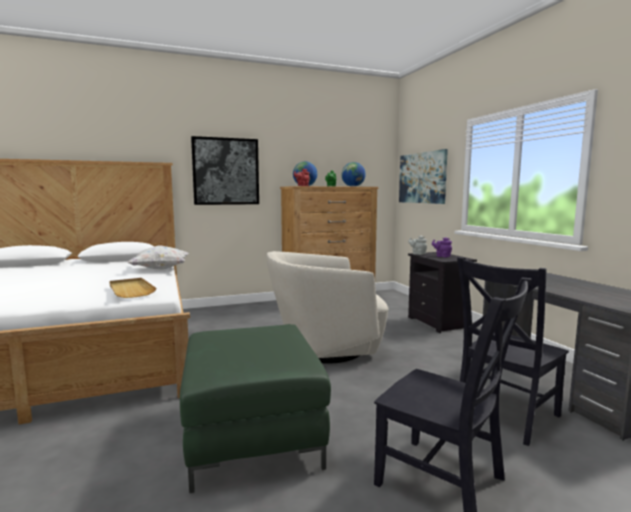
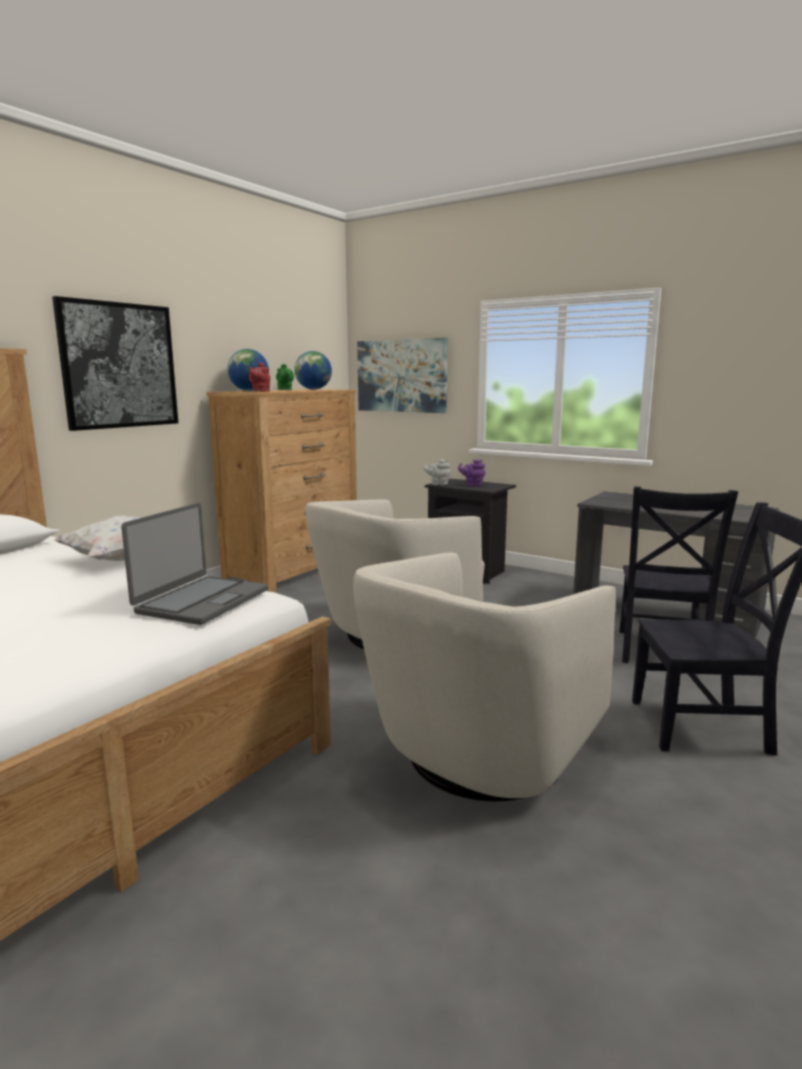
camera: 35 degrees left, 5 degrees up
beige tray [109,278,156,298] -> laptop [121,503,268,625]
green ottoman [180,324,331,493] -> beige armchair [353,552,616,801]

